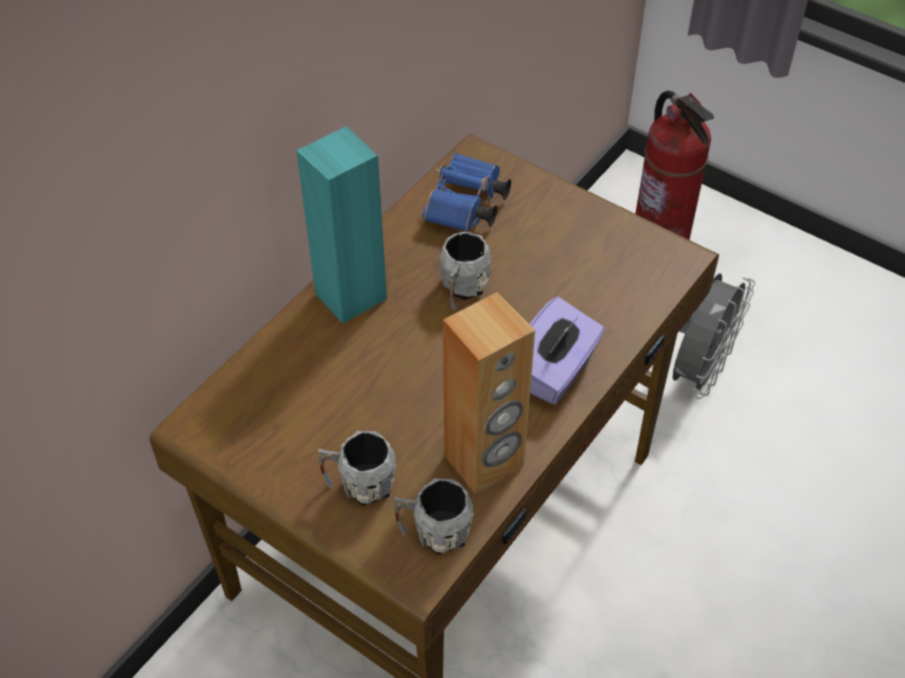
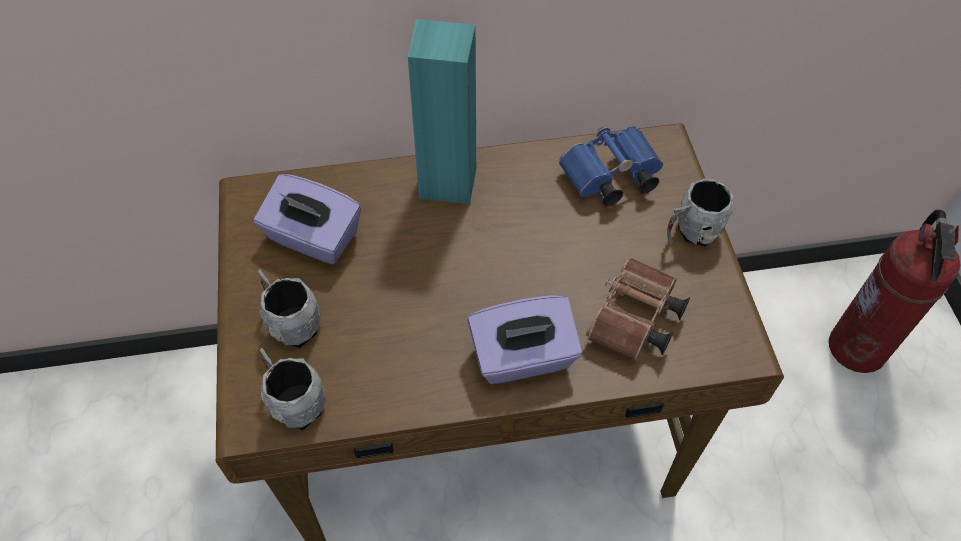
camera: 45 degrees right, 5 degrees up
grey mug [440,232,491,311] -> grey mug moved to [667,179,734,247]
brown speaker [443,292,535,494] -> none
grey fan [673,273,755,399] -> none
none -> purple tissue box [254,174,361,264]
none -> brown binoculars [586,258,690,360]

